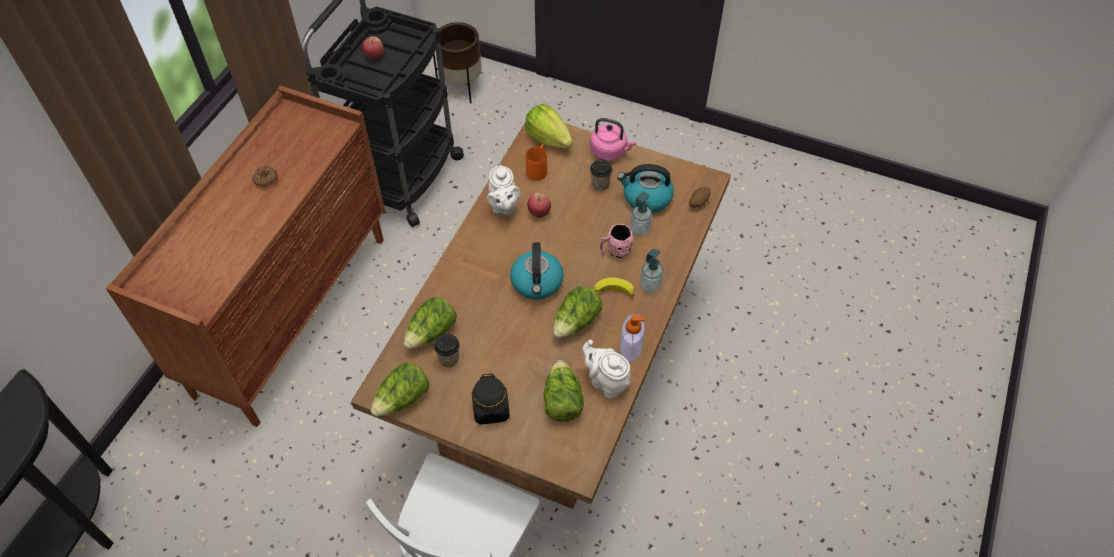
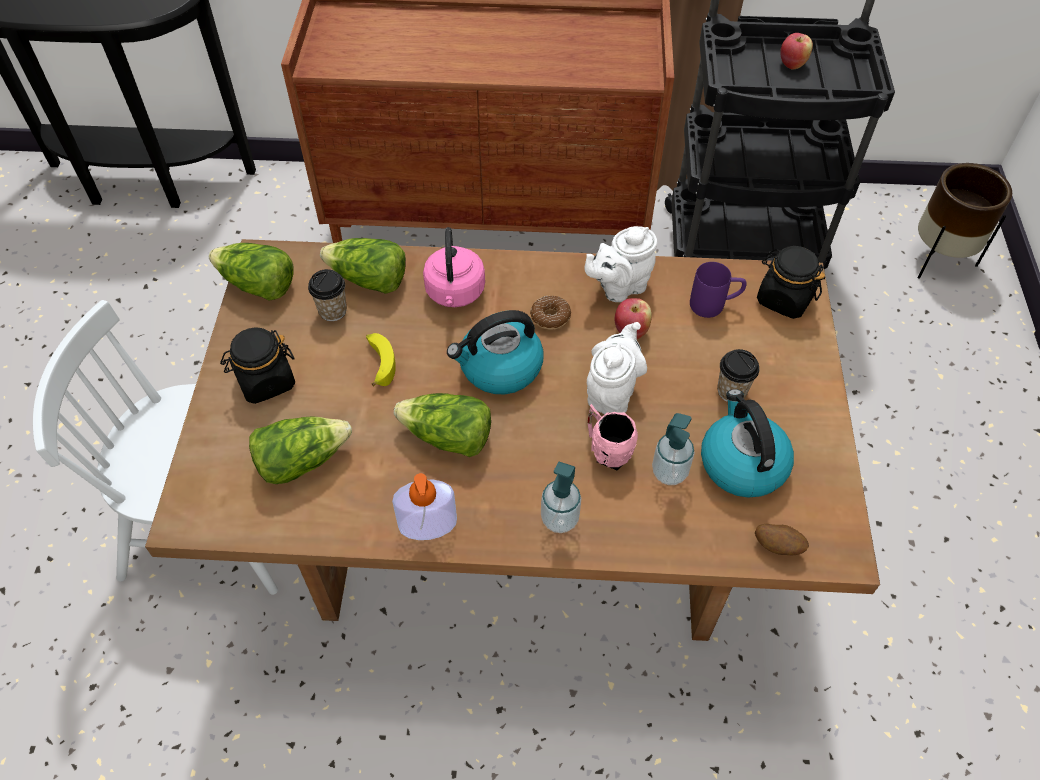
camera: 70 degrees right, 0 degrees up
donut [252,166,278,187] -> donut moved to [530,296,571,330]
lettuce [525,104,573,148] -> black jar [757,246,825,319]
orange mug [526,144,547,181] -> purple mug [690,262,747,318]
white teapot [582,340,631,399] -> white teapot moved to [587,322,647,415]
pink kettle [590,118,637,161] -> pink kettle moved to [423,227,485,307]
banana [593,278,634,297] -> banana moved to [366,333,396,386]

